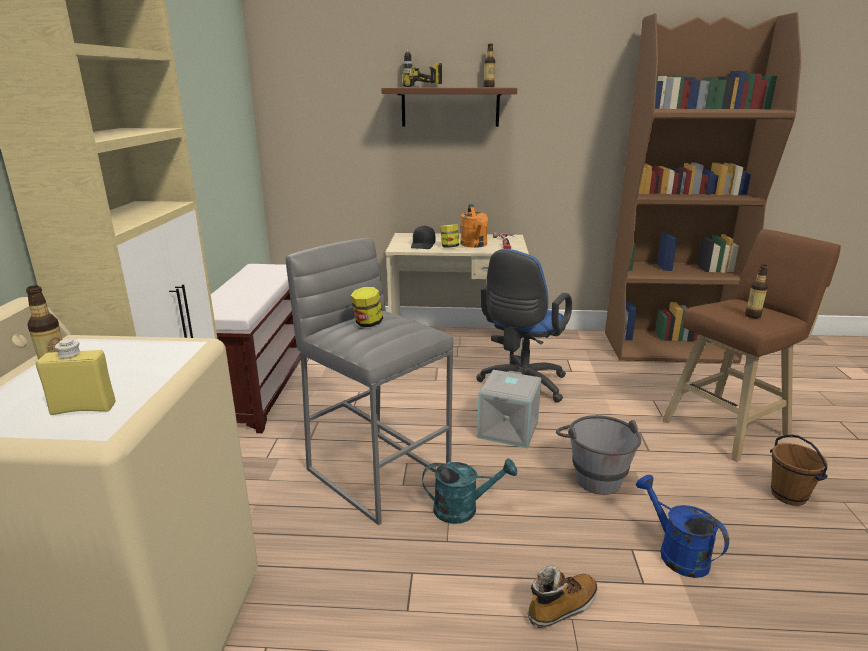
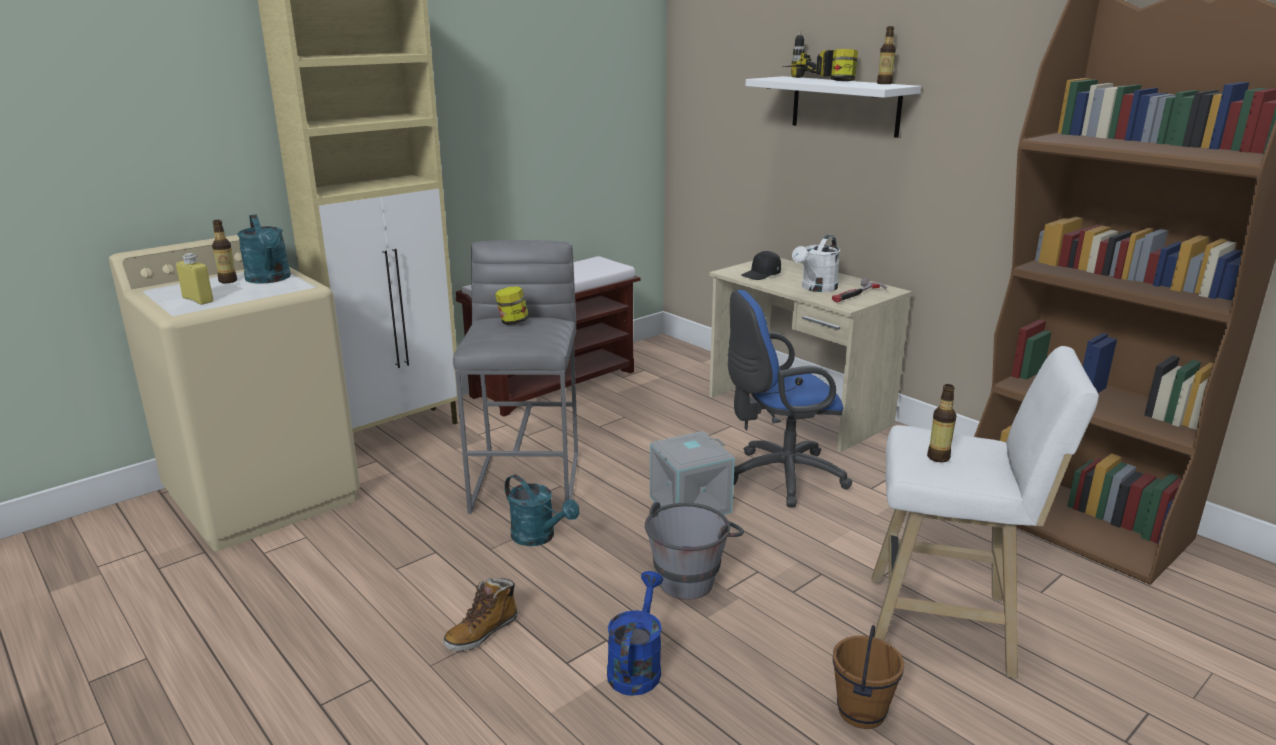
camera: 45 degrees right, 0 degrees up
brown shelf [381,87,517,127] -> white shelf [745,76,921,138]
jar [440,224,459,248] -> jar moved to [831,49,858,81]
orange watering can [460,204,488,248] -> white watering can [792,235,840,292]
boot [528,565,598,628] -> boot turned 120 degrees clockwise [443,578,518,651]
brown stool [662,229,841,462] -> white stool [871,346,1099,679]
none -> turquoise watering can [237,214,291,284]

